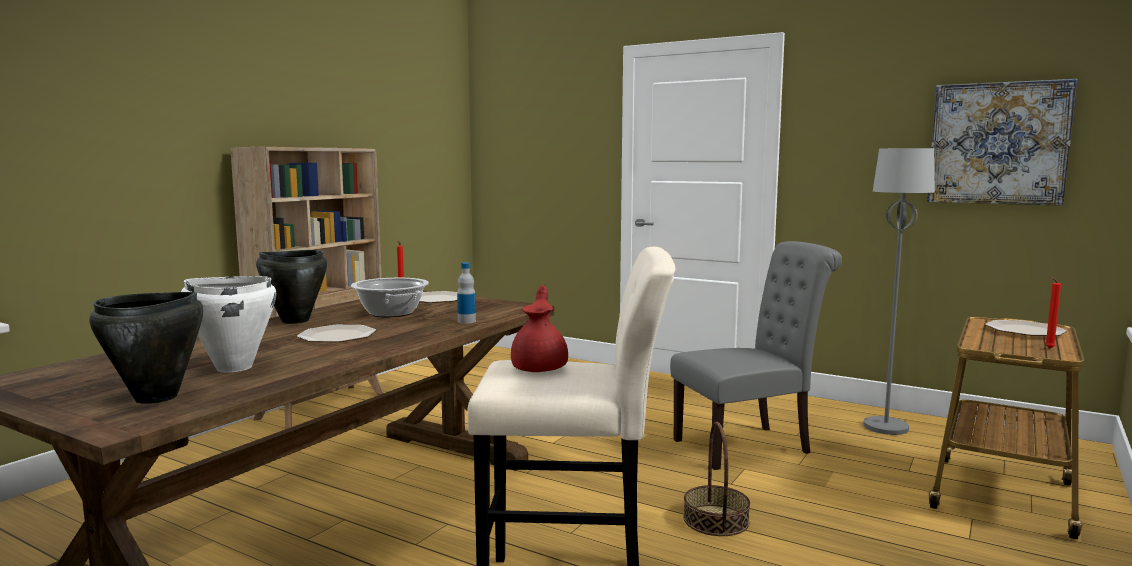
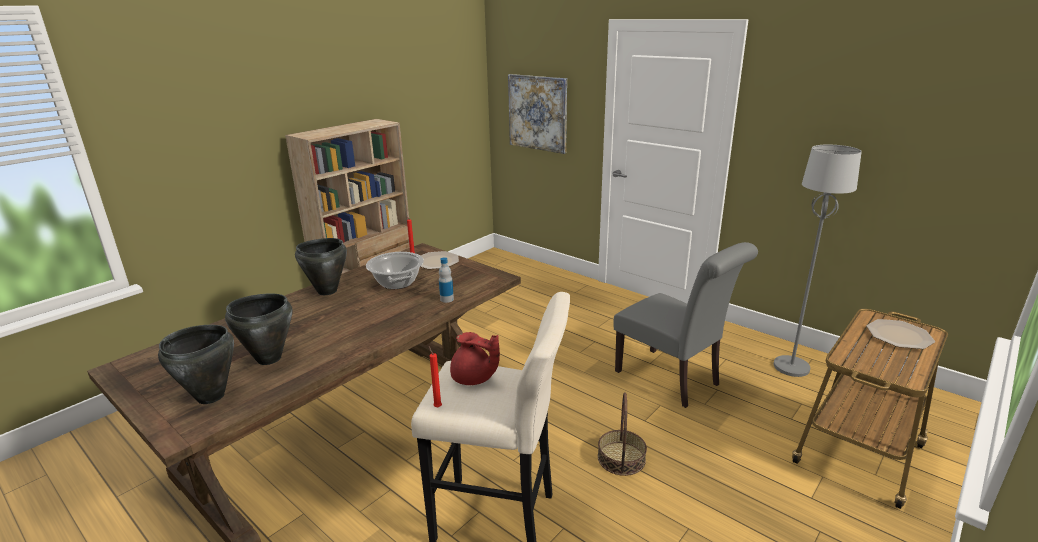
camera: 10 degrees right, 15 degrees up
white cooking pot [181,276,277,372] -> black cooking pot [225,293,292,365]
plate [297,325,376,342] -> none
red teapot [511,285,568,372] -> red teapot turned 105 degrees clockwise [450,332,500,385]
grey chair [670,241,842,470] -> grey chair turned 60 degrees clockwise [613,242,758,408]
picture [927,79,1077,206] -> picture moved to [508,74,567,154]
red candle [1045,275,1061,348] -> red candle moved to [429,346,442,407]

